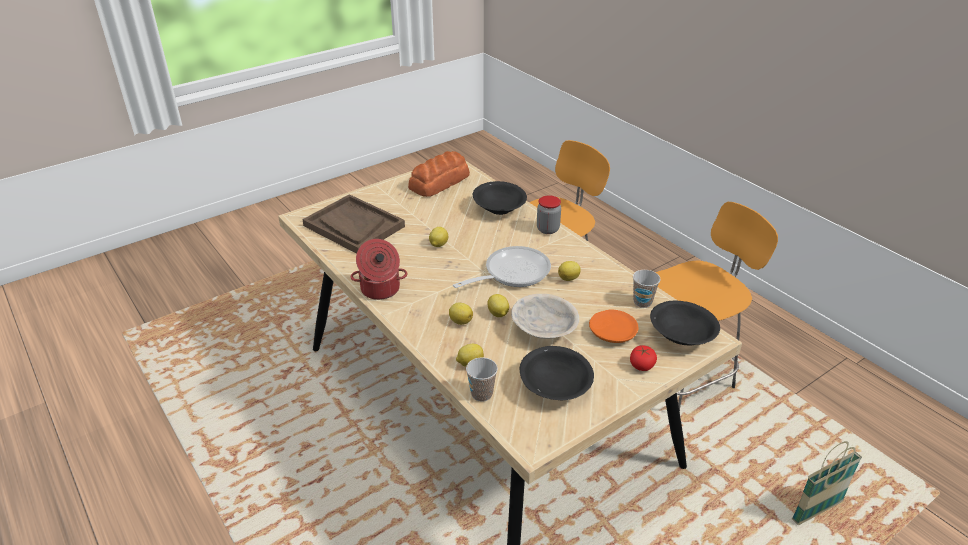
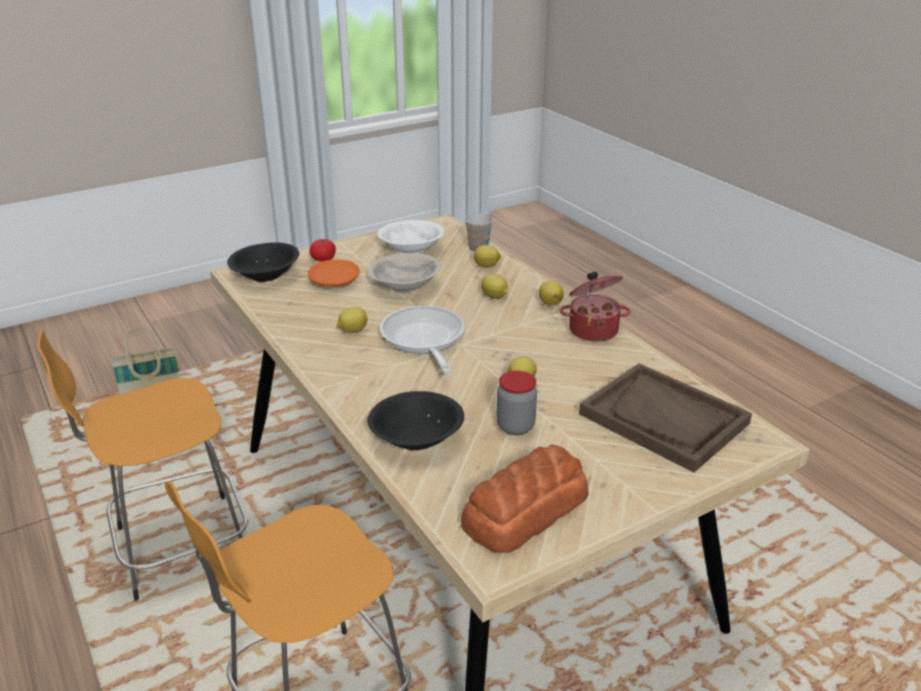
camera: 175 degrees left, 5 degrees down
frying pan [453,246,551,288] -> frying pan turned 105 degrees clockwise [380,306,465,374]
lemon [487,294,509,317] -> lemon moved to [539,281,564,306]
black bowl [519,346,594,400] -> white bowl [378,220,444,253]
jar [537,195,561,234] -> jar moved to [496,371,537,435]
cup [633,270,660,308] -> none

